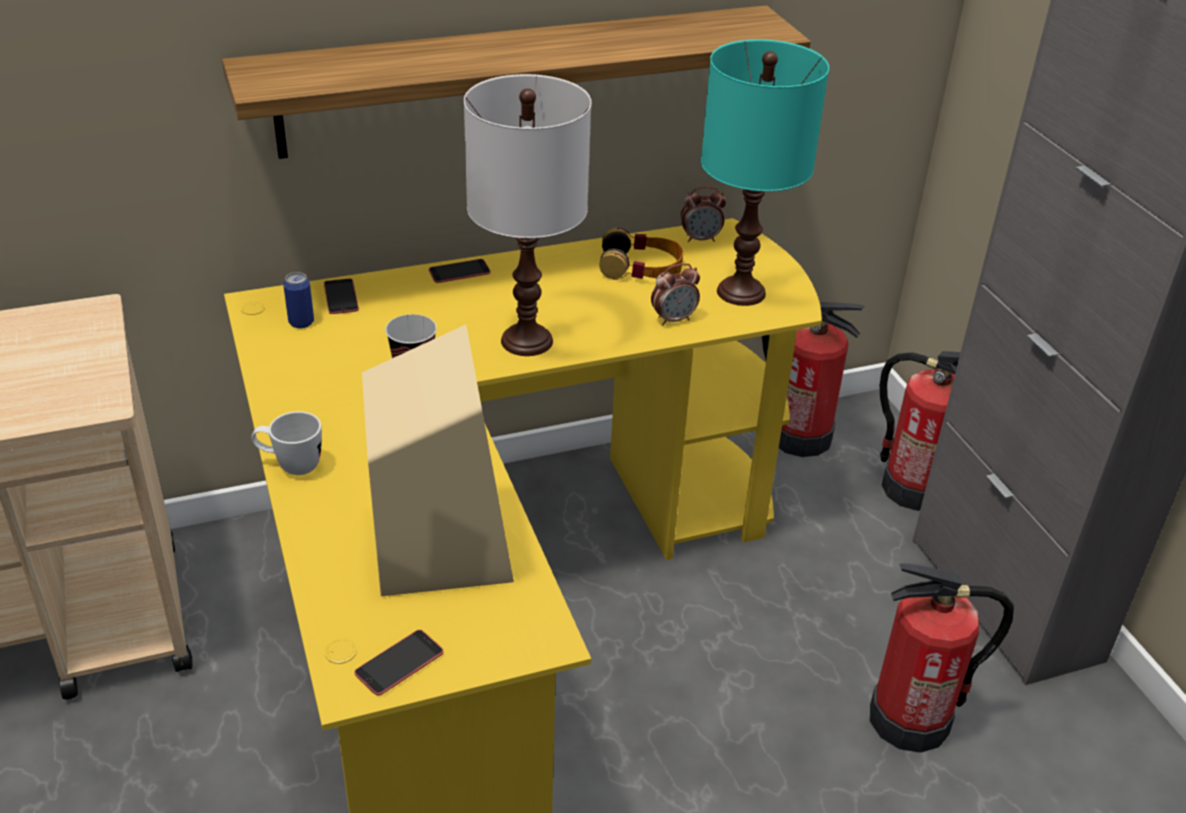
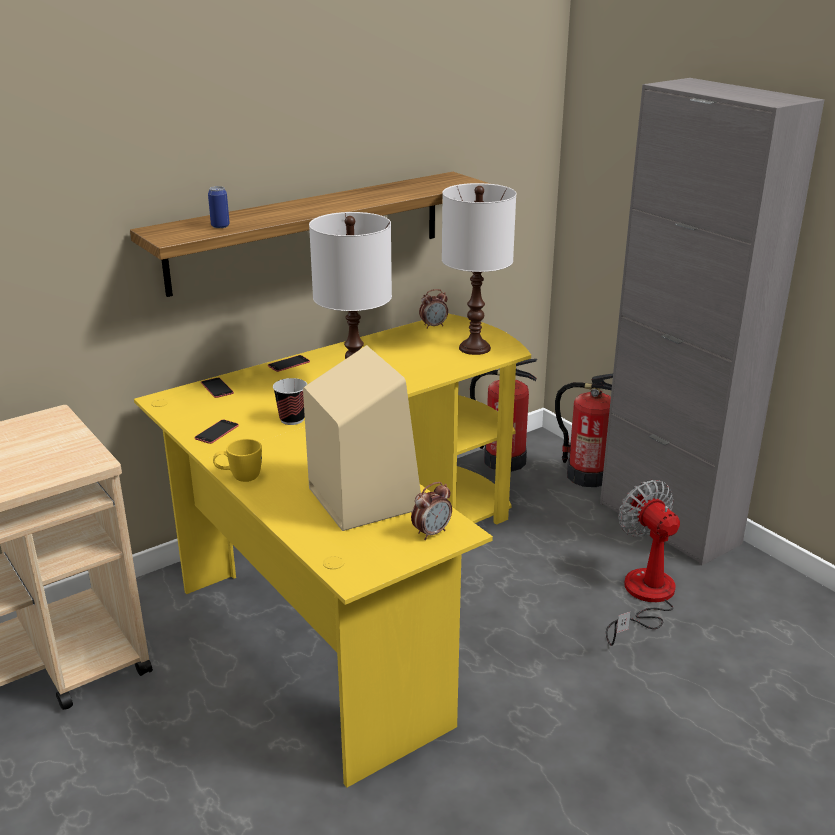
camera: 15 degrees left, 10 degrees down
white mug [251,411,322,475] -> yellow mug [213,439,262,482]
can [283,272,314,328] -> can moved to [208,186,230,228]
phone [354,630,444,695] -> phone moved to [194,420,239,444]
headphones [599,228,684,280] -> none
alarm clock [651,263,700,326] -> alarm clock moved to [411,482,452,540]
turquoise table lamp [701,39,829,306] -> white table lamp [442,183,516,355]
fire extinguisher [870,563,1014,753] -> fan [606,480,680,646]

